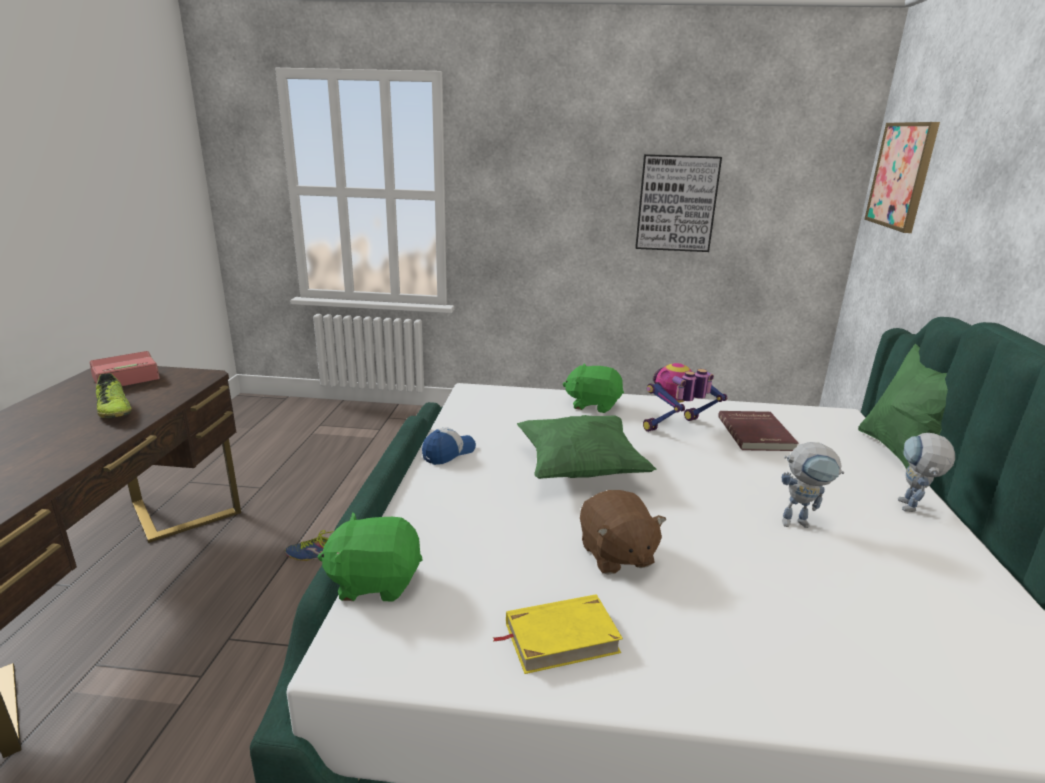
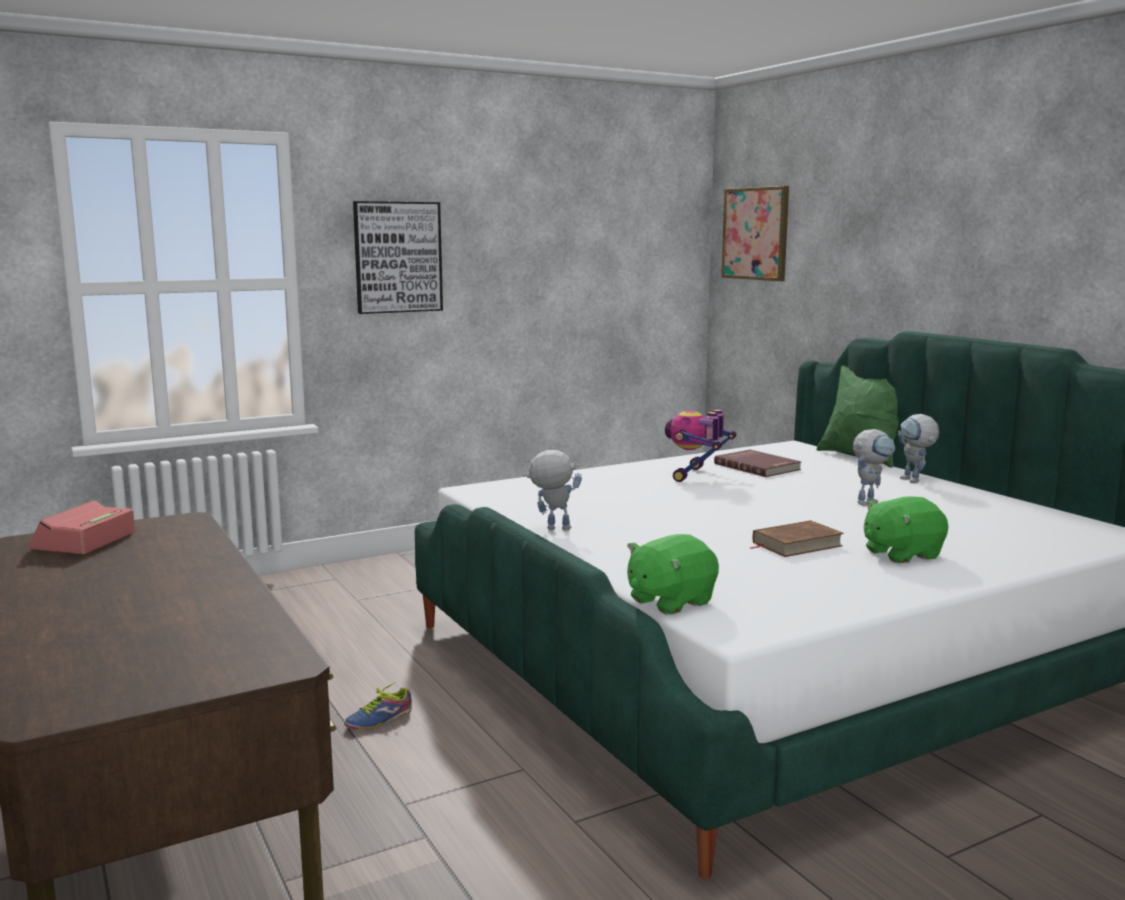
camera: 35 degrees left, 10 degrees down
shoe [96,373,132,418] -> none
cap [422,427,476,465] -> toy robot [523,450,582,531]
yellow book [493,594,623,674] -> none
green pillow [517,415,656,479] -> none
green plush toy [563,364,624,413] -> green plush toy moved to [864,496,948,563]
brown plush toy [580,490,666,575] -> brown book [750,520,844,557]
picture [635,154,722,252] -> picture moved to [353,201,443,314]

